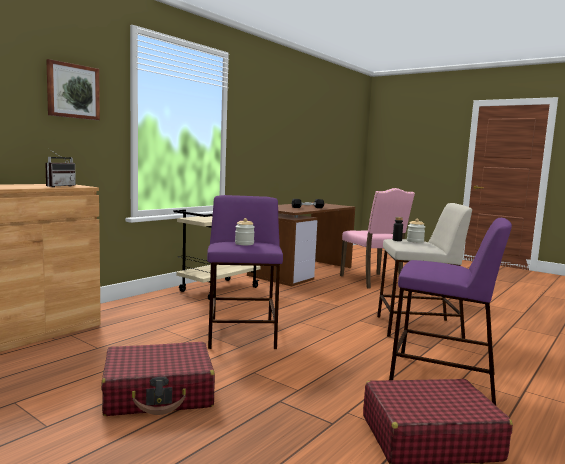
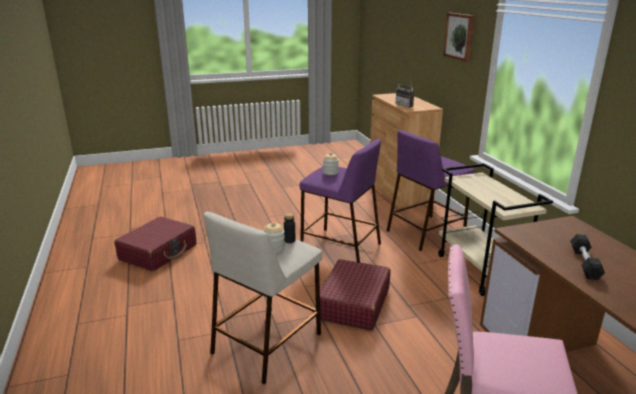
camera: 125 degrees right, 15 degrees up
red suitcase [101,342,215,416] -> red suitcase moved to [320,259,390,331]
purple stool [389,218,512,405] -> purple stool moved to [387,130,475,251]

